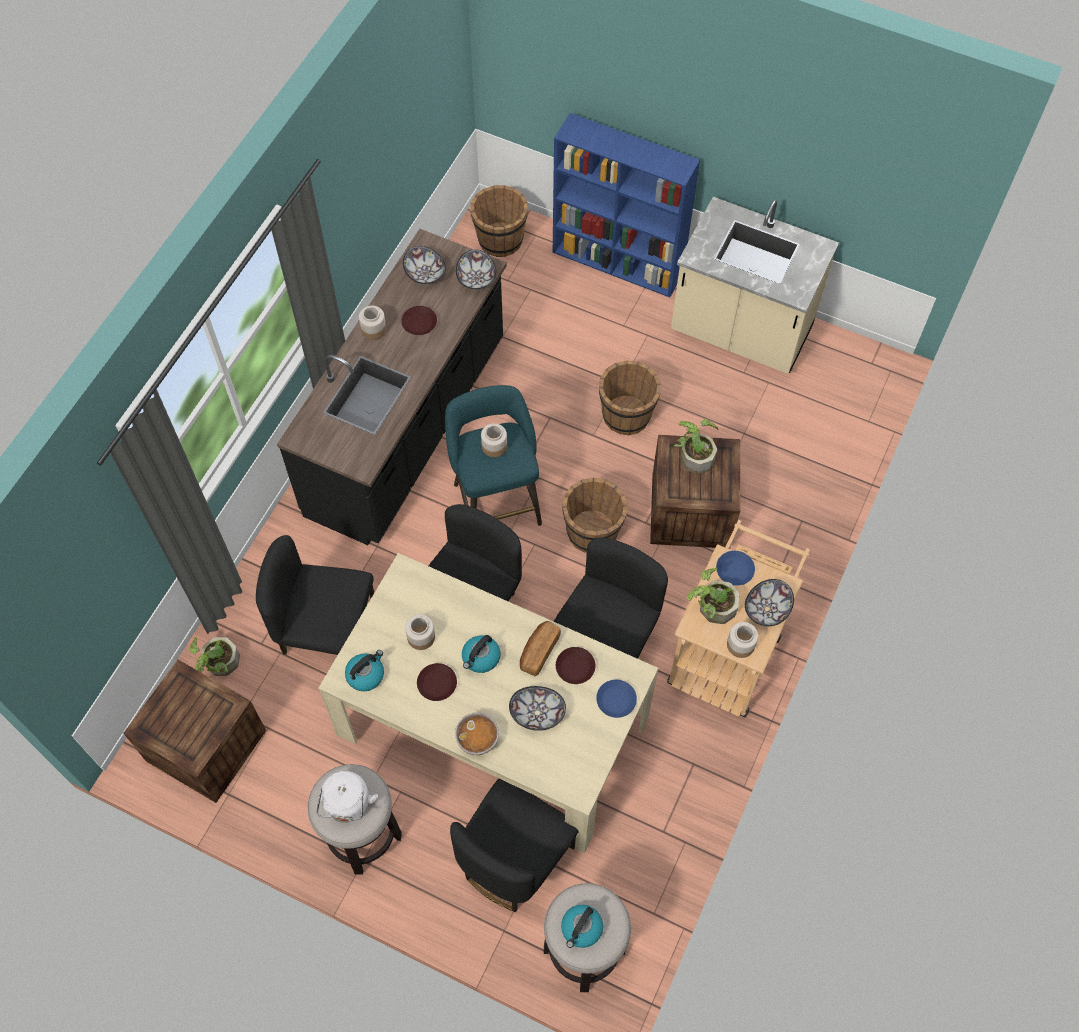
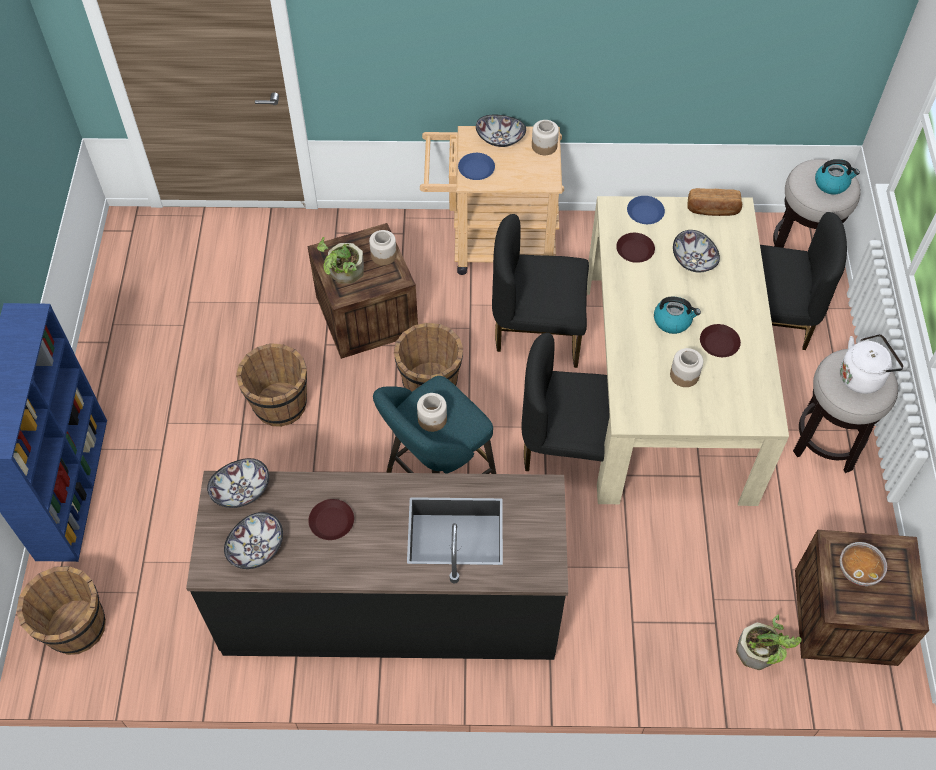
camera: 115 degrees left, 5 degrees down
black chair [256,535,374,655] -> none
kettle [345,650,384,691] -> none
jar [359,306,386,340] -> jar moved to [369,230,397,265]
bowl [455,712,499,755] -> bowl moved to [840,542,887,587]
bread [520,621,561,676] -> bread moved to [687,188,742,216]
beige counter [671,197,839,374] -> none
potted plant [687,568,740,624] -> none

